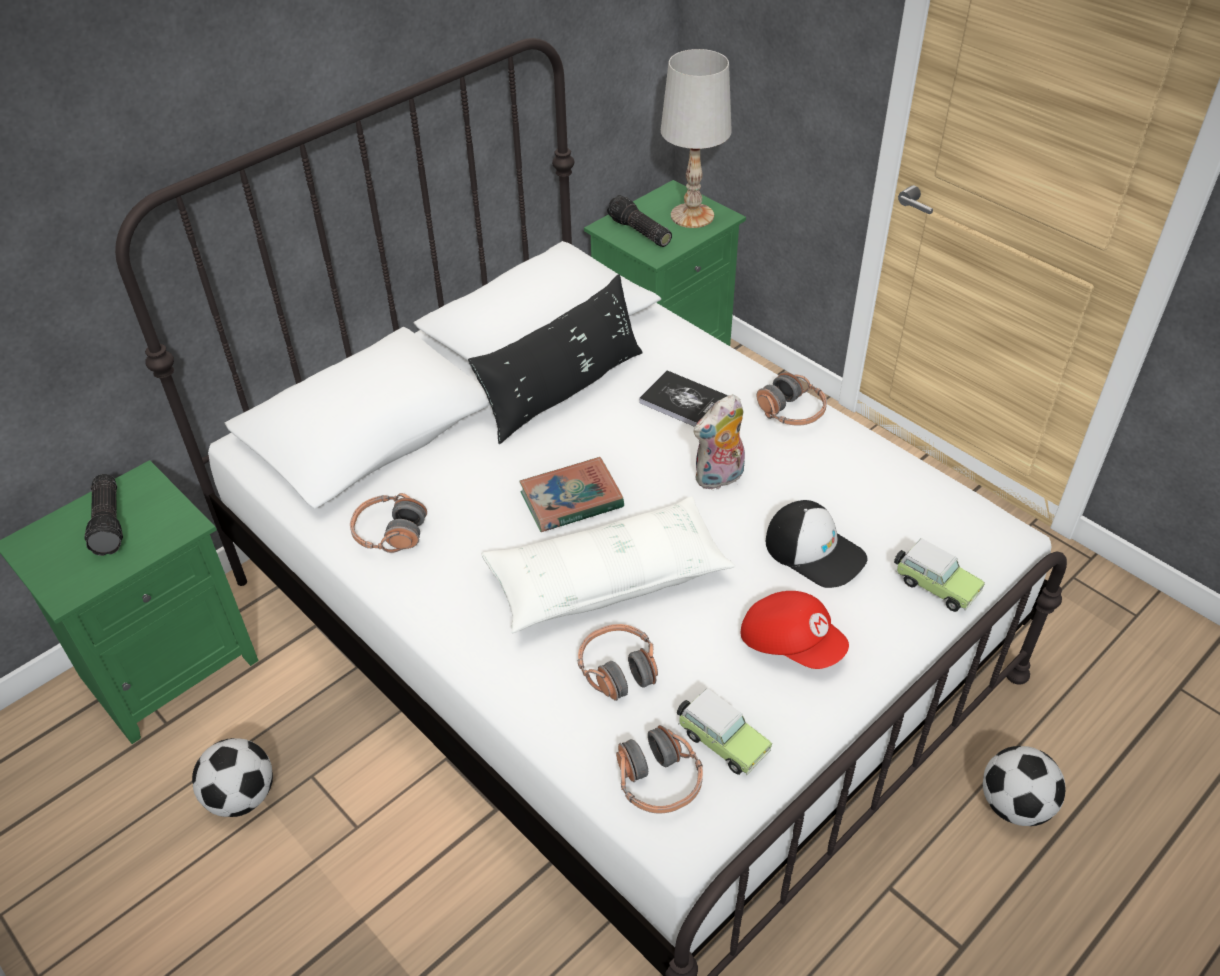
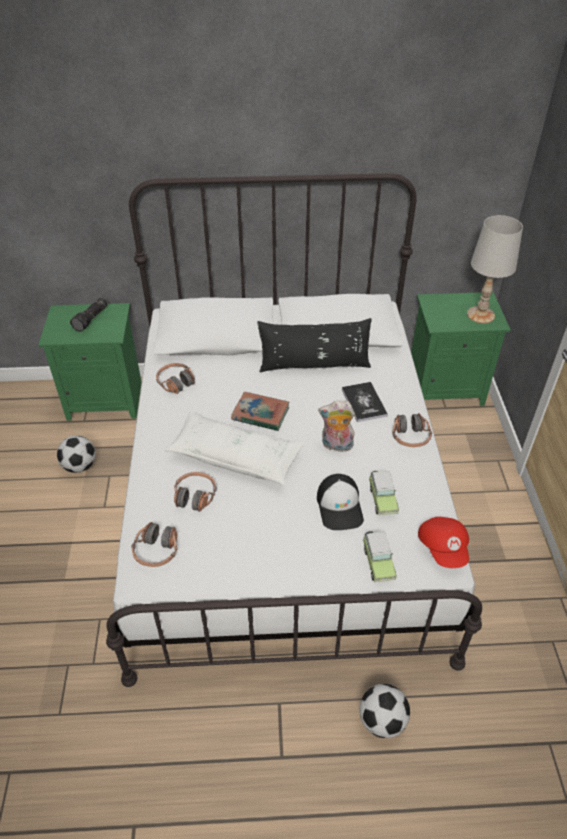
camera: 40 degrees right, 0 degrees up
flashlight [607,195,672,247] -> none
toy car [677,688,772,775] -> toy car moved to [369,471,399,516]
red cap [741,591,849,669] -> red cap moved to [418,517,469,568]

